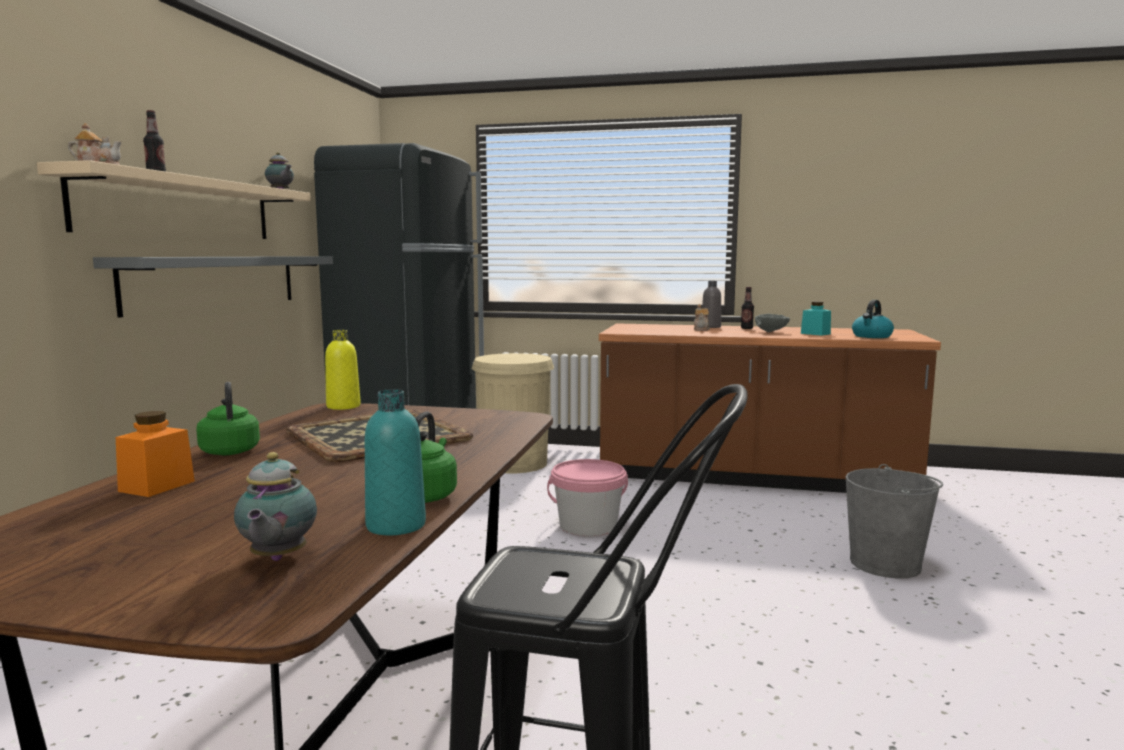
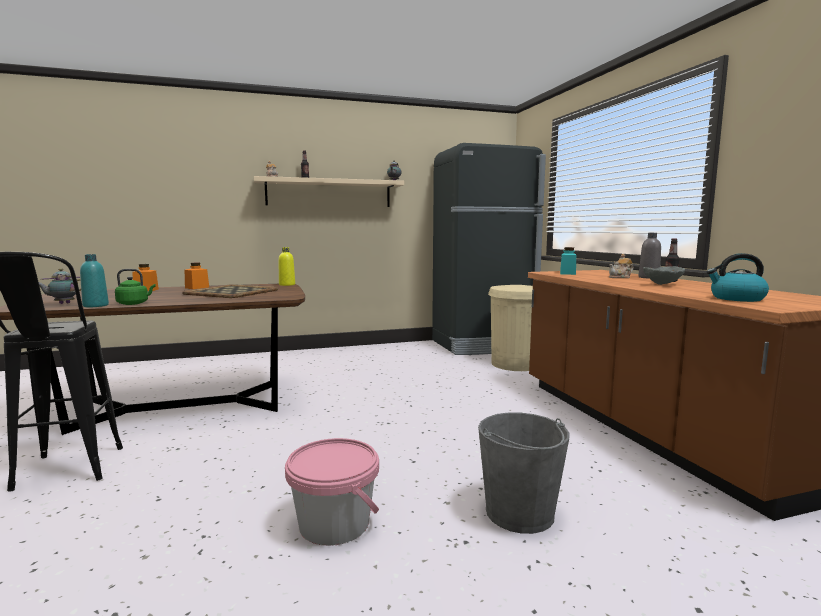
camera: 60 degrees right, 0 degrees up
grey shelf [93,256,333,318] -> none
green kettle [196,382,260,455] -> orange jar [185,263,209,289]
pink bucket [547,459,628,536] -> pink bucket moved to [285,438,379,546]
turquoise jar [801,302,831,336] -> turquoise jar moved to [560,247,576,275]

